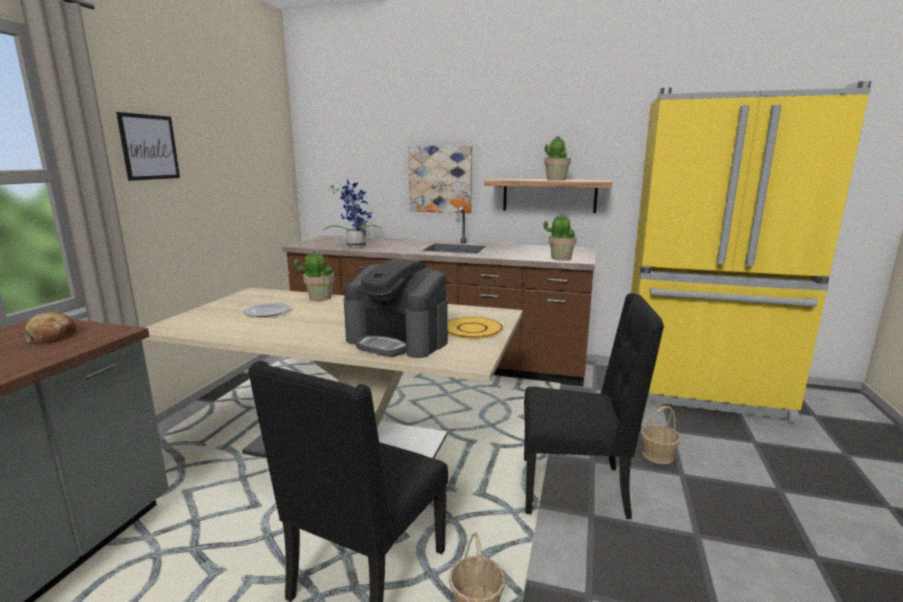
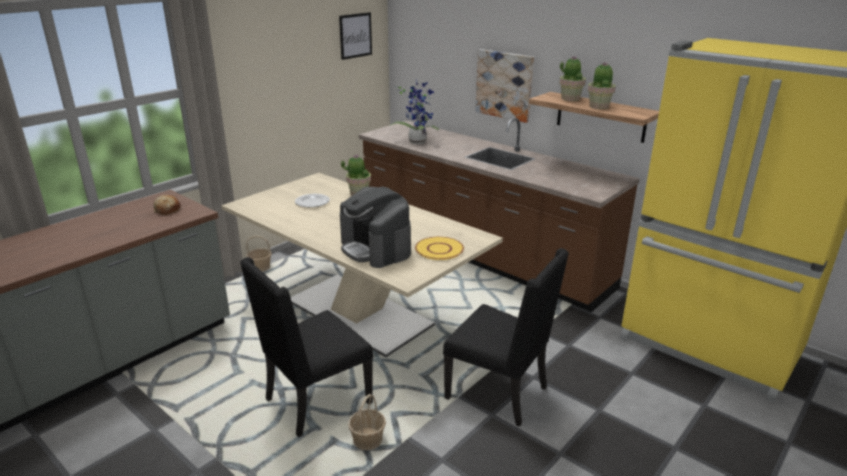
camera: 25 degrees right, 10 degrees up
picture [116,112,180,181] -> picture moved to [339,12,372,60]
potted plant [543,214,577,261] -> potted plant moved to [559,56,586,101]
basket [641,406,681,464] -> basket moved to [246,236,271,272]

